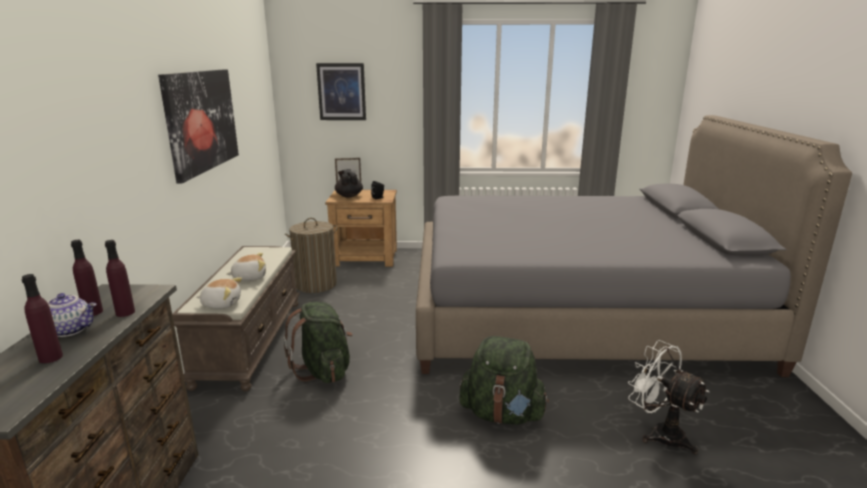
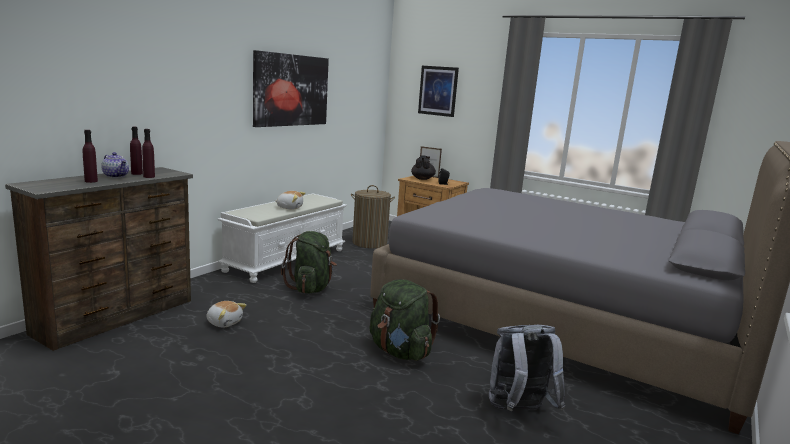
camera: 30 degrees right, 5 degrees down
brown bench [172,246,300,391] -> white bench [218,193,347,283]
plush toy [197,277,242,309] -> plush toy moved to [207,301,247,327]
white fan [628,340,709,454] -> grey backpack [489,325,565,411]

